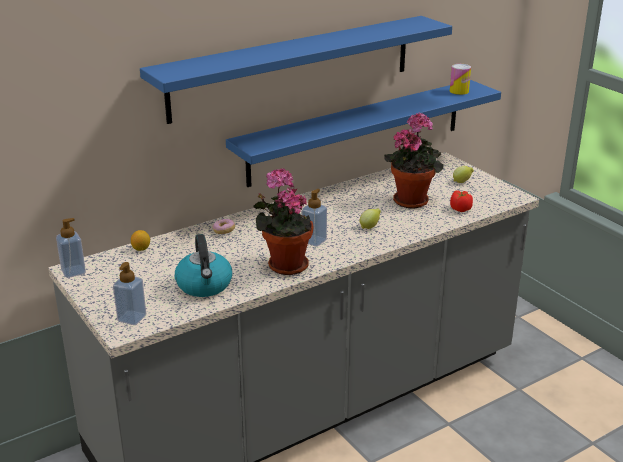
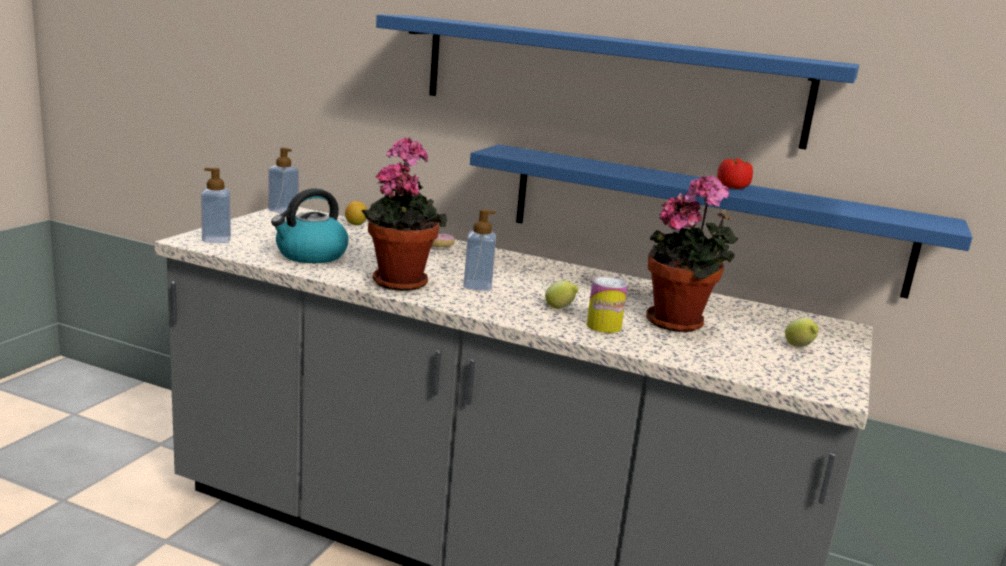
camera: 55 degrees right, 10 degrees down
can [450,64,471,95] -> can moved to [587,276,628,333]
tomato [450,190,473,212] -> tomato moved to [717,158,753,189]

